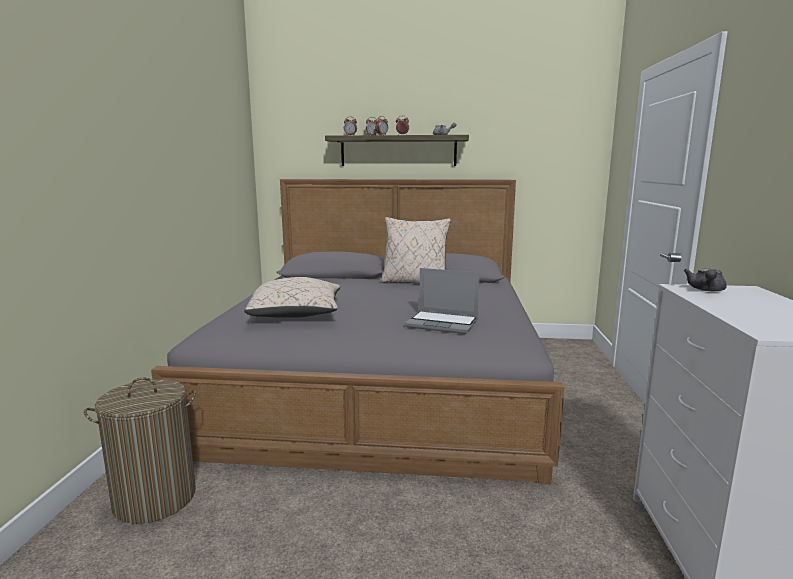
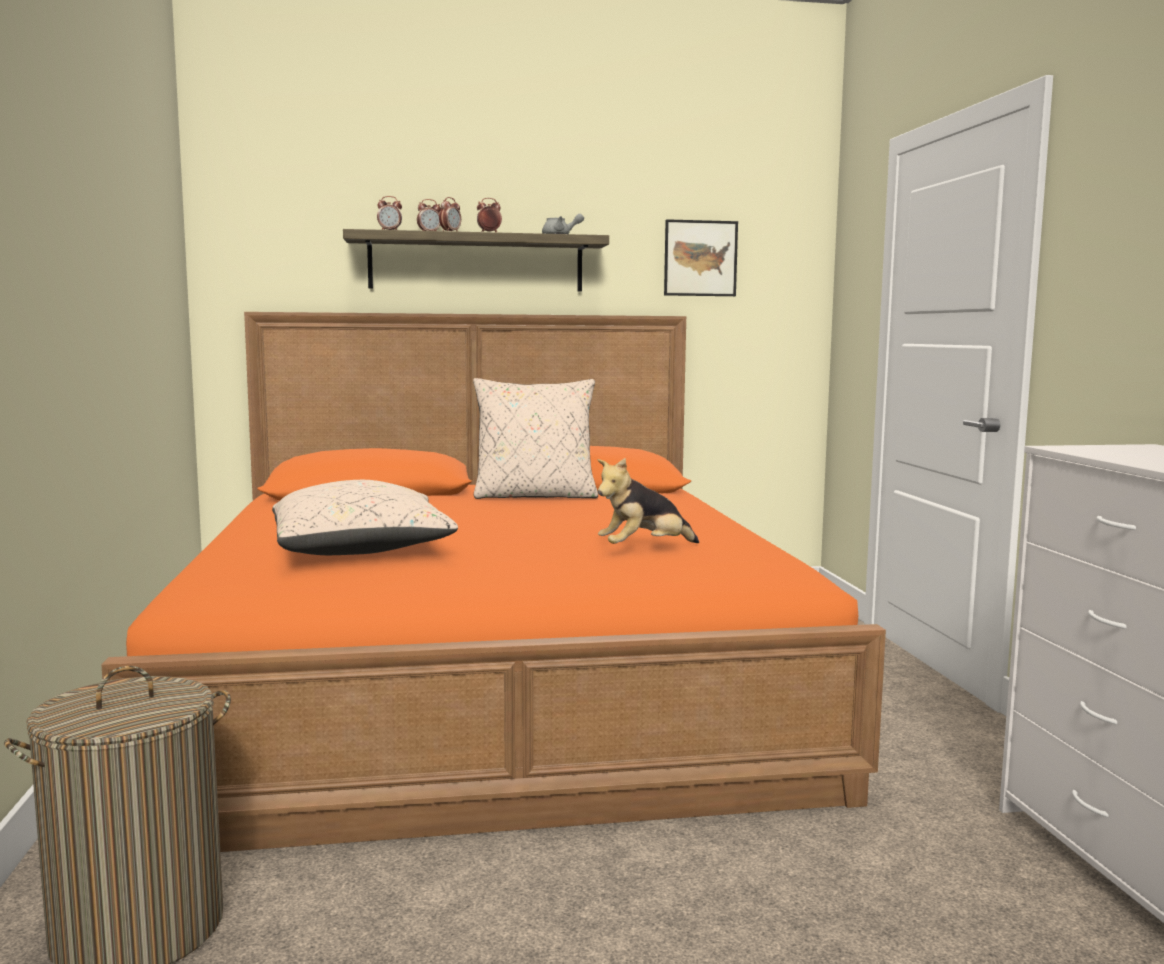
camera: 15 degrees left, 5 degrees down
grey bed [151,179,565,484] -> orange bed [101,312,886,852]
laptop [405,268,480,334] -> plush toy [598,458,699,544]
grey teapot [684,269,727,291] -> none
none -> picture [664,219,738,296]

